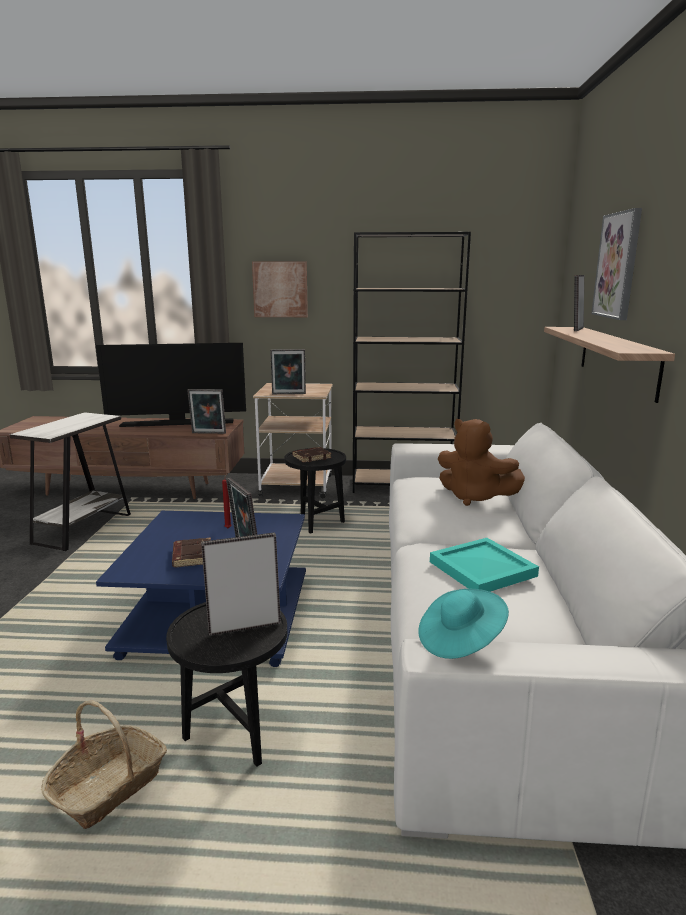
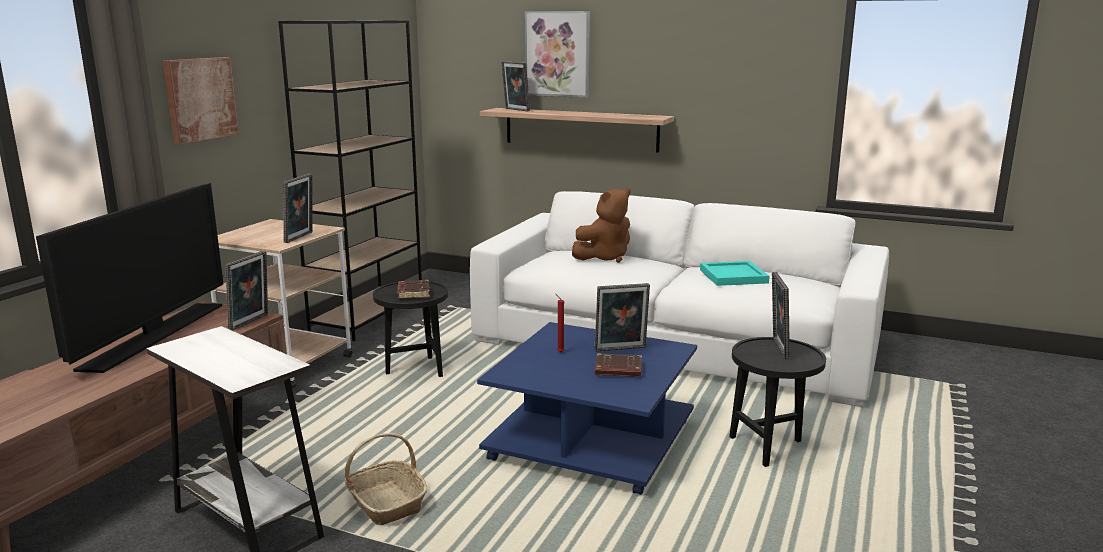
camera: 70 degrees left, 0 degrees up
basket [41,700,167,829] -> basket moved to [345,433,427,525]
turquoise hat [418,589,509,659] -> none

